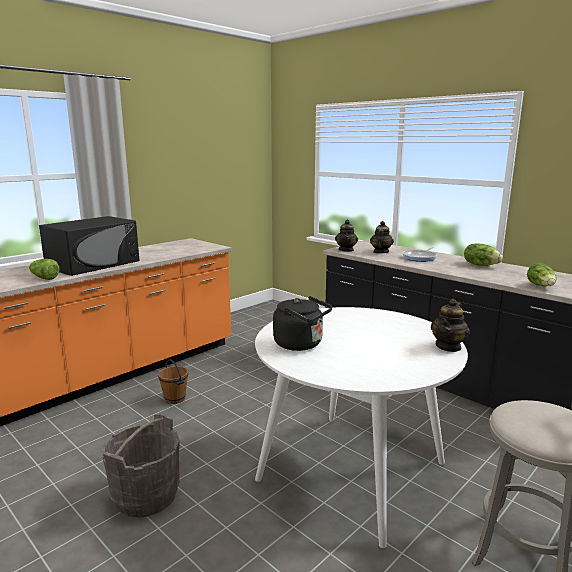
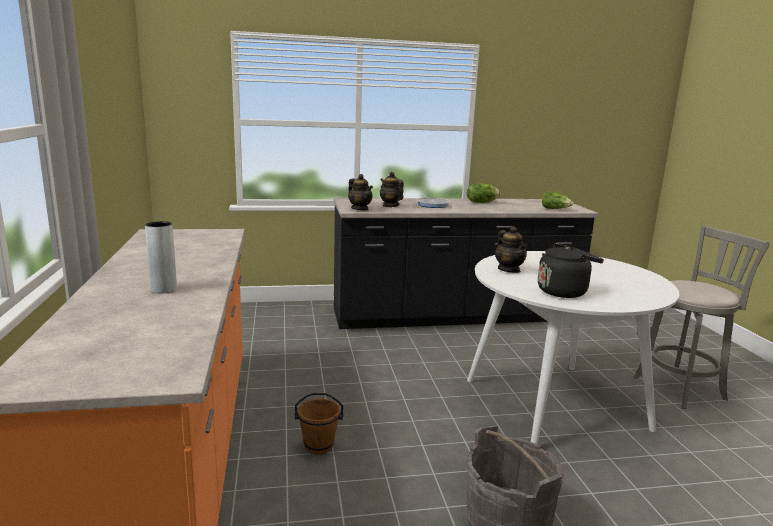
camera: 55 degrees left, 0 degrees up
lettuce [29,259,60,280] -> none
black microwave [39,216,140,276] -> grey vase [145,221,177,293]
teapot [431,299,470,352] -> teapot moved to [495,226,527,273]

